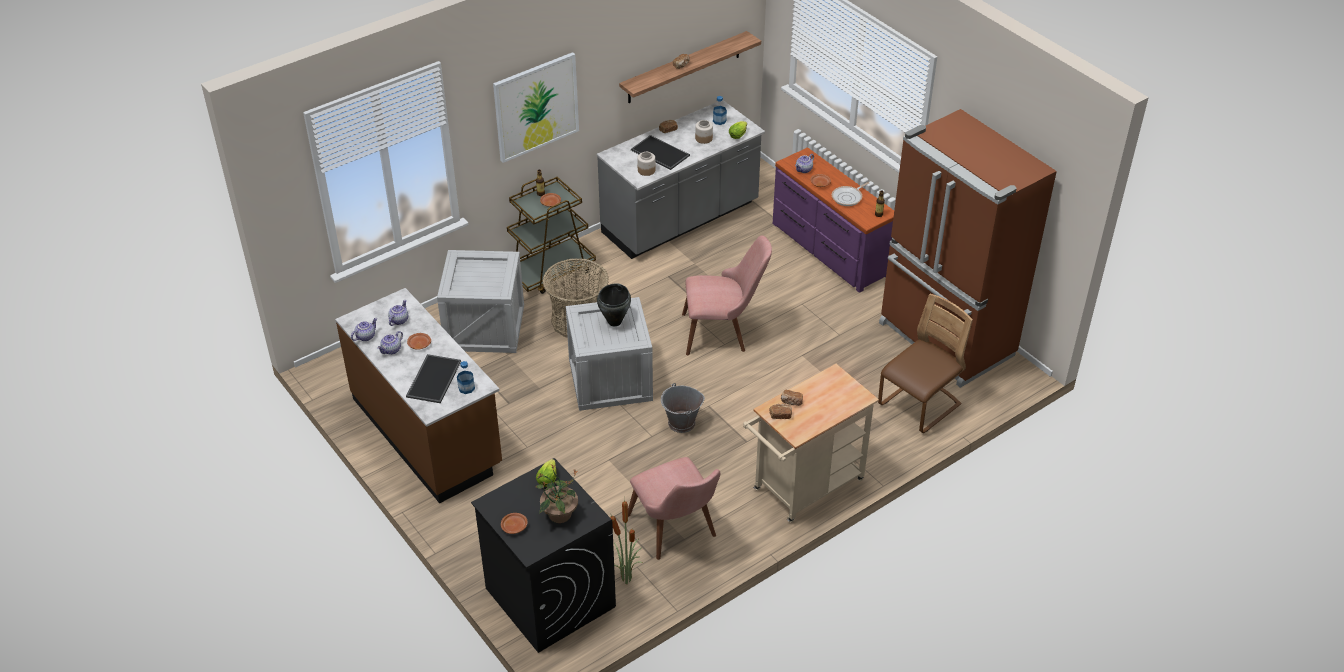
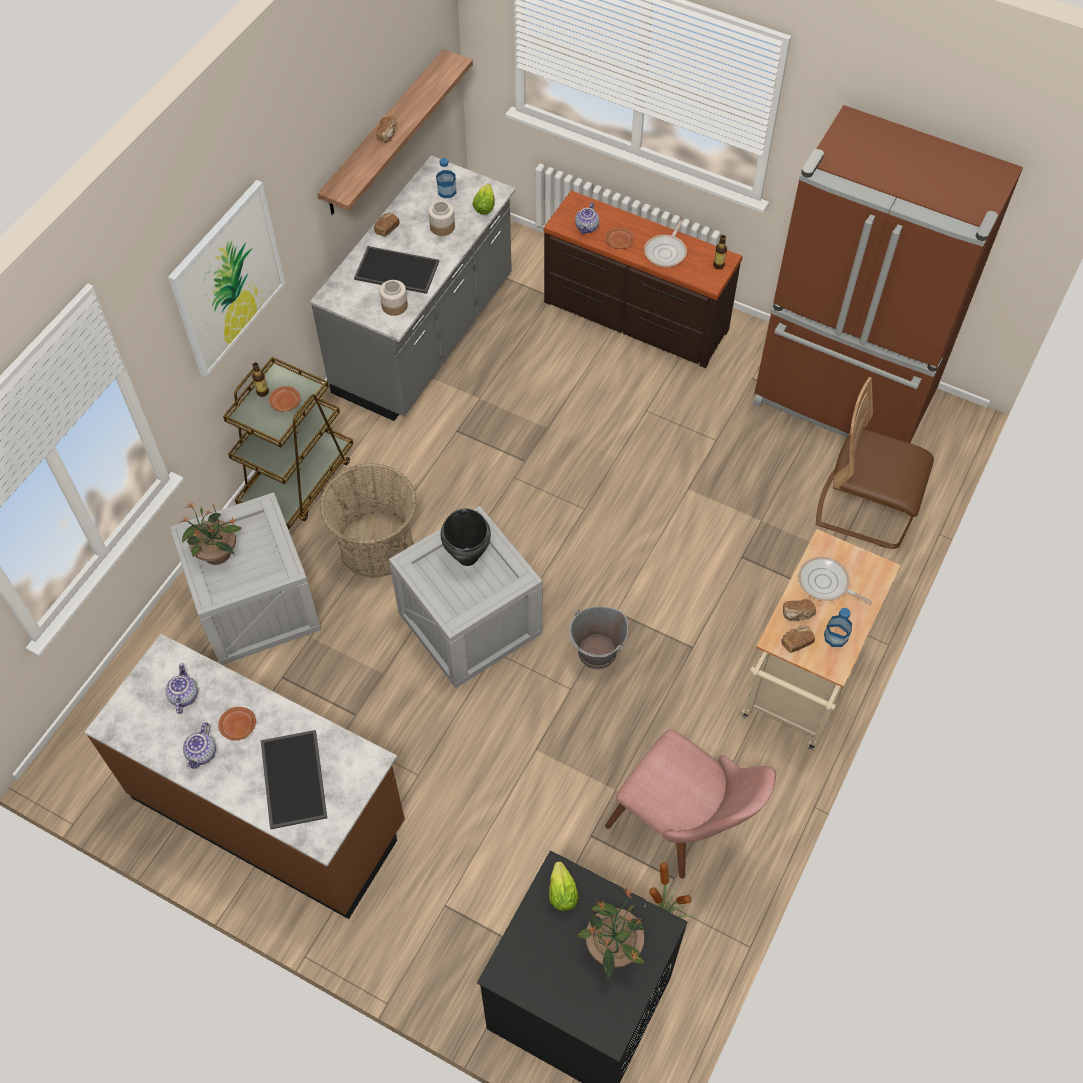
camera: 25 degrees left, 15 degrees up
teapot [351,318,377,341] -> none
bottle [457,361,475,394] -> bottle moved to [824,608,852,647]
brown plate [501,513,528,534] -> none
pink chair [682,235,772,355] -> none
purple dresser [773,147,894,293] -> brown dresser [544,190,742,368]
brown chair [878,294,973,433] -> brown chair turned 90 degrees counterclockwise [816,377,934,549]
none -> potted plant [181,502,242,565]
none -> frying pan [798,557,872,604]

